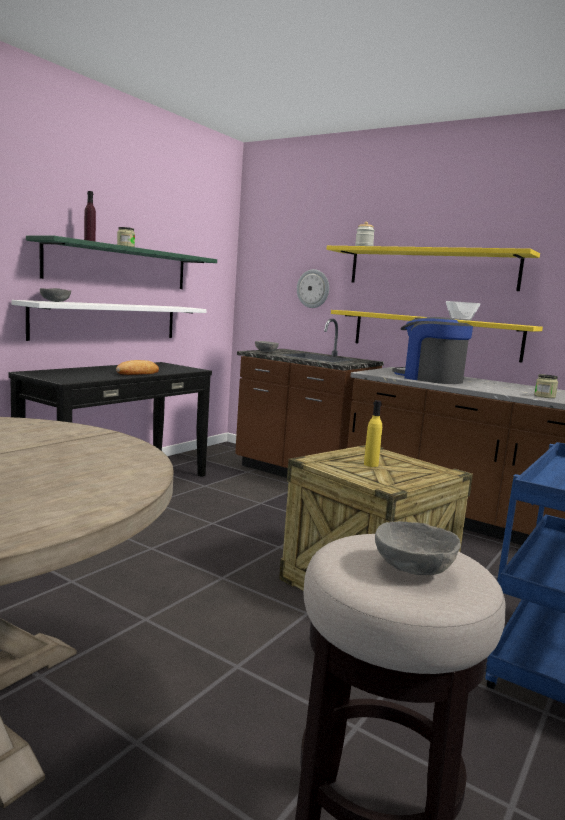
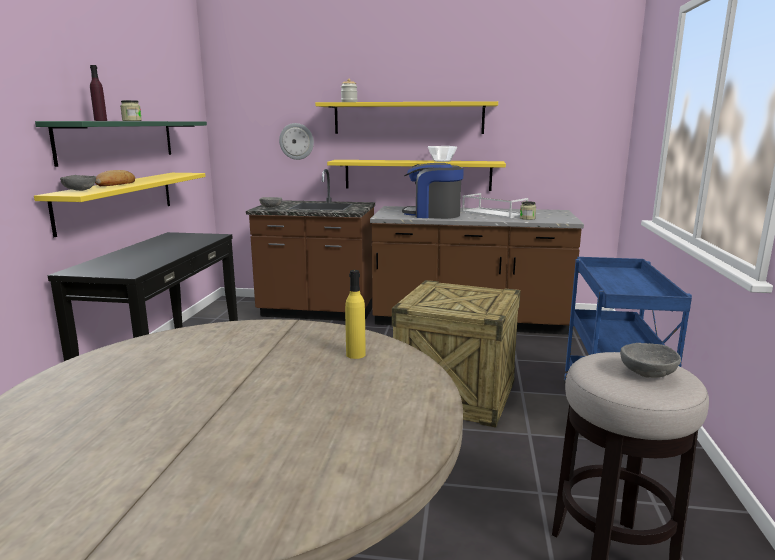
camera: 25 degrees left, 5 degrees up
white shelf [12,300,207,341] -> yellow shelf [34,173,206,237]
bread [116,360,159,375] -> bread moved to [95,170,135,186]
yellow bottle [364,400,382,467] -> yellow bottle moved to [345,270,366,359]
none -> white tray [462,193,528,218]

